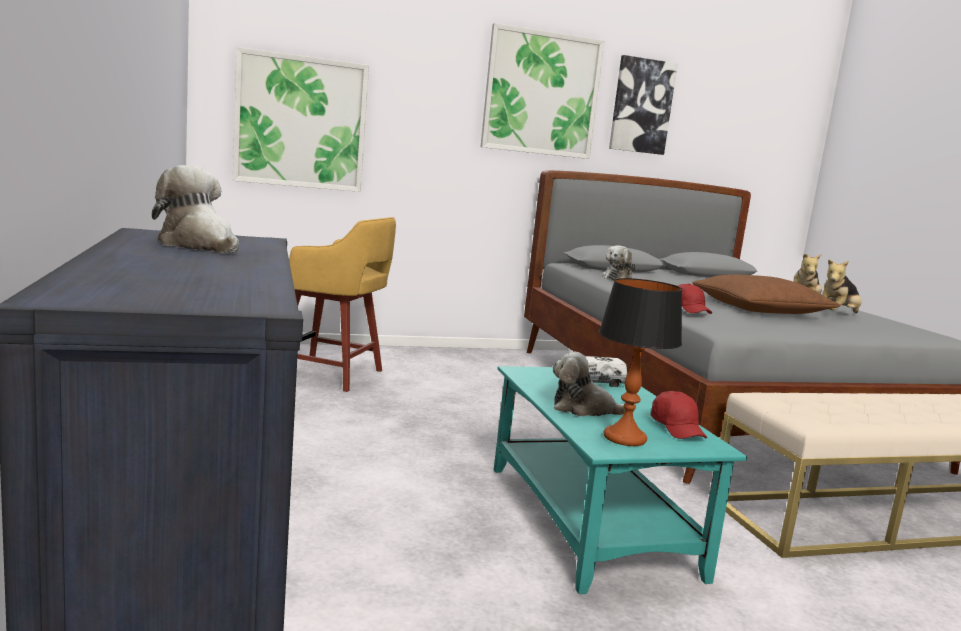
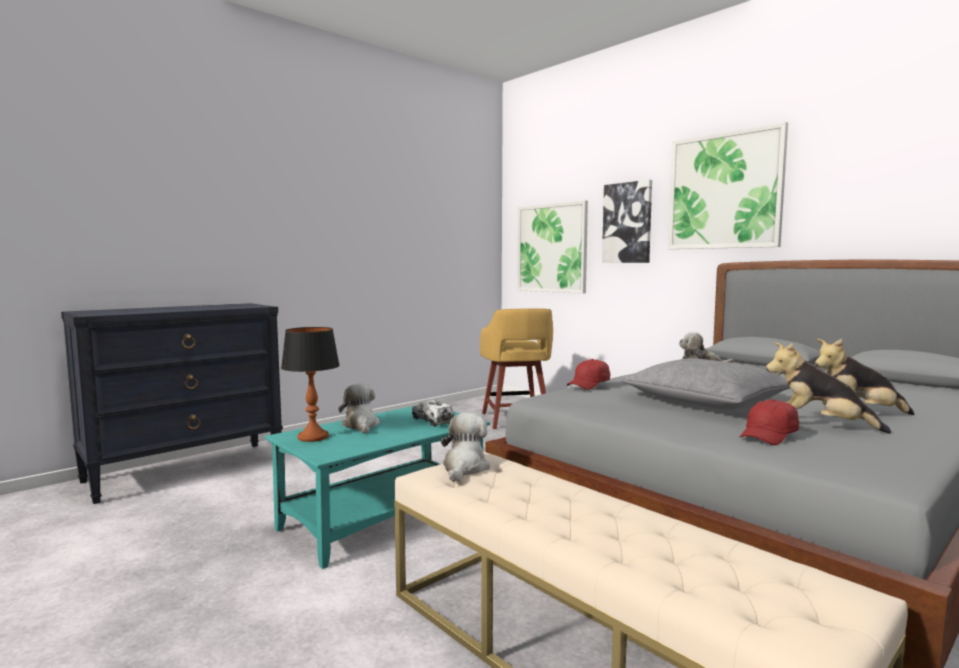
camera: 65 degrees right, 5 degrees down
plush toy [152,165,239,253] -> plush toy moved to [441,413,490,482]
picture [609,55,678,155] -> picture moved to [602,180,652,263]
red cap [650,391,707,439] -> red cap moved to [739,399,799,445]
brown pillow [692,274,841,314] -> grey pillow [620,358,790,410]

